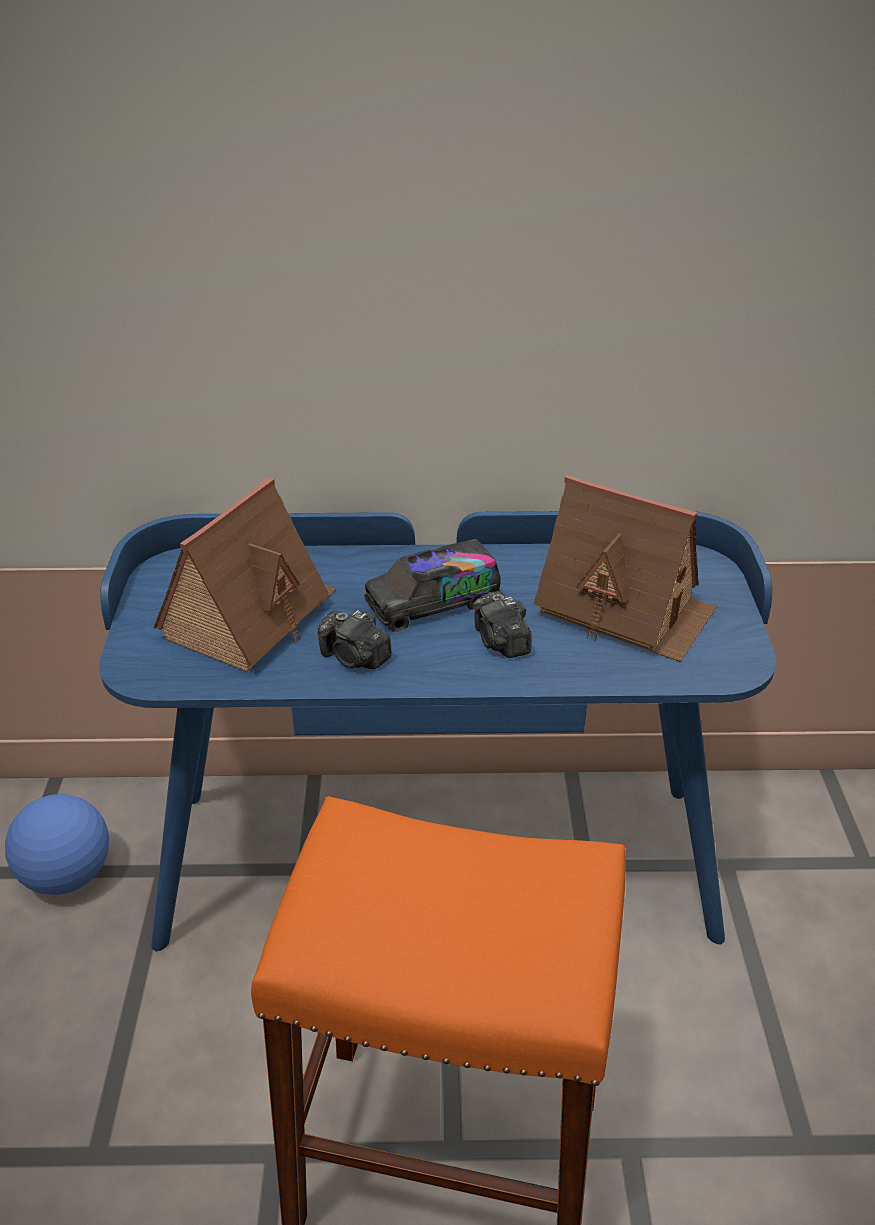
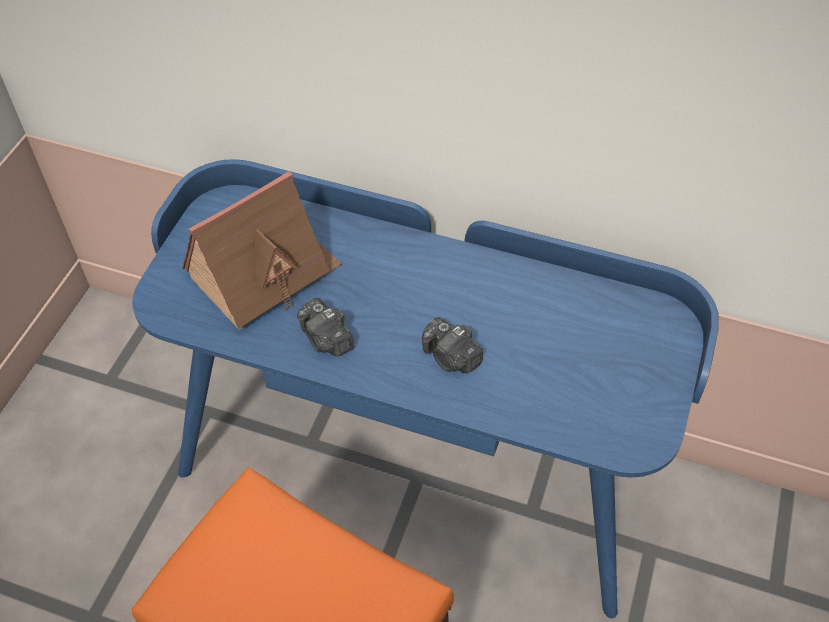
camera: 20 degrees right, 15 degrees up
football [5,794,109,895] -> none
toy truck [364,539,501,632] -> none
camera [472,591,531,658] -> camera turned 45 degrees counterclockwise [422,317,483,373]
toy house [534,475,717,662] -> none

